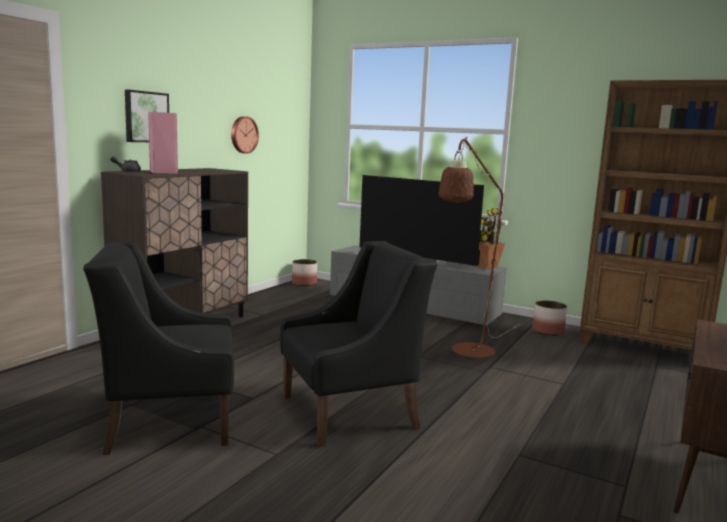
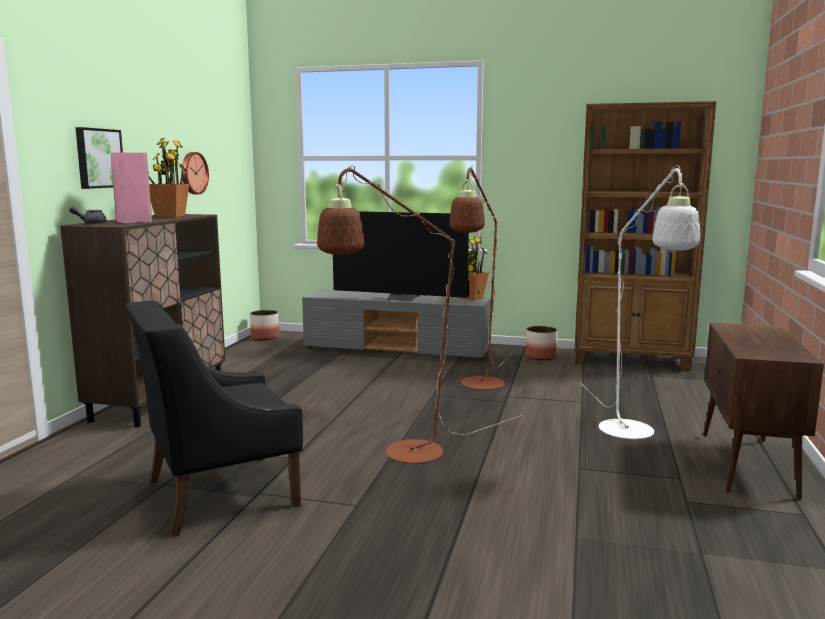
camera: 15 degrees left, 0 degrees up
black armchair [280,241,438,447] -> brown floor lamp [317,165,523,464]
none -> potted plant [148,138,189,217]
none -> white floor lamp [584,166,700,439]

